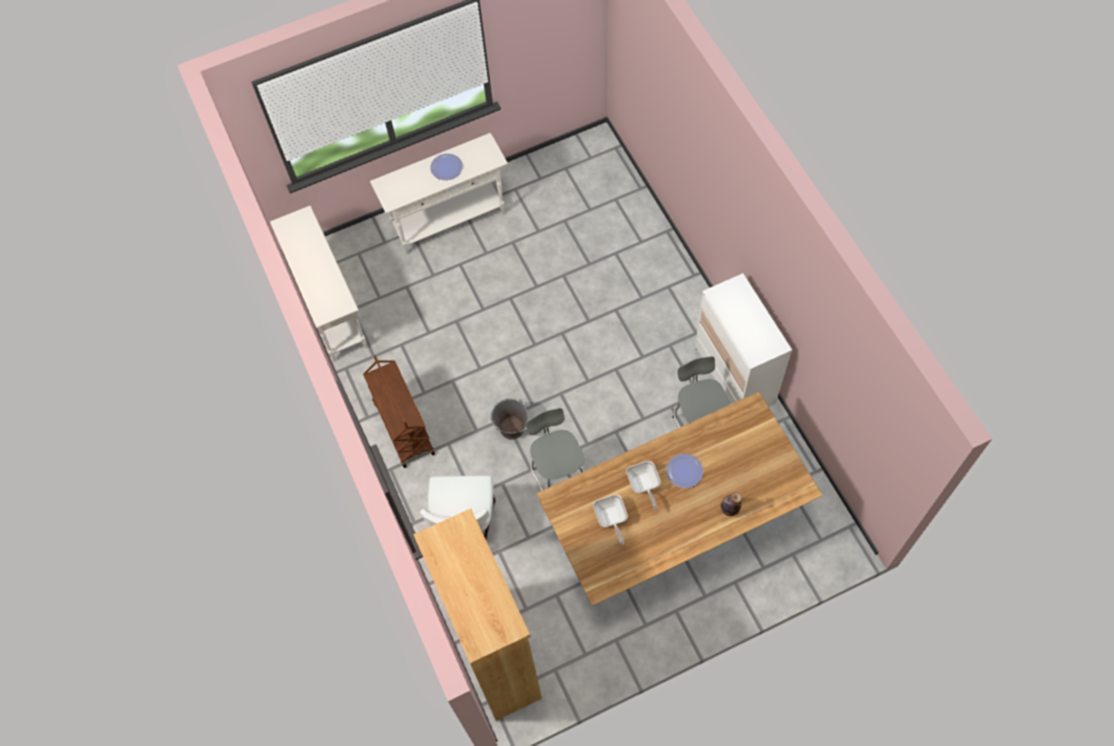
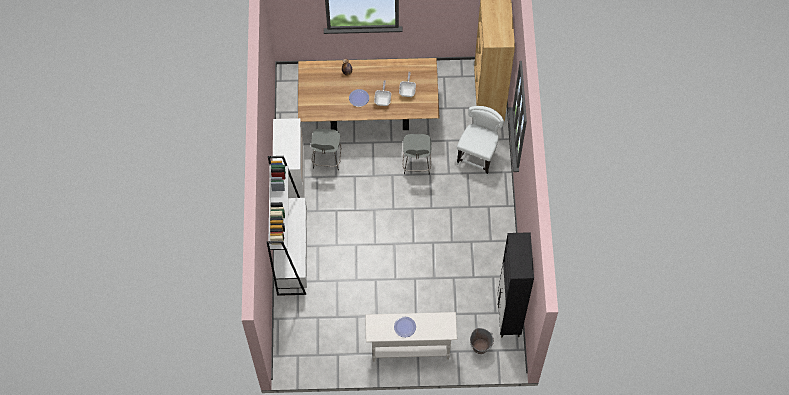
camera: 160 degrees left, 0 degrees up
white console table [270,205,368,362] -> black cabinet [498,232,534,338]
brown cart [363,355,435,468] -> none
grey bucket [491,398,528,440] -> grey bucket moved to [470,328,494,354]
none -> white bookcase [266,156,307,296]

